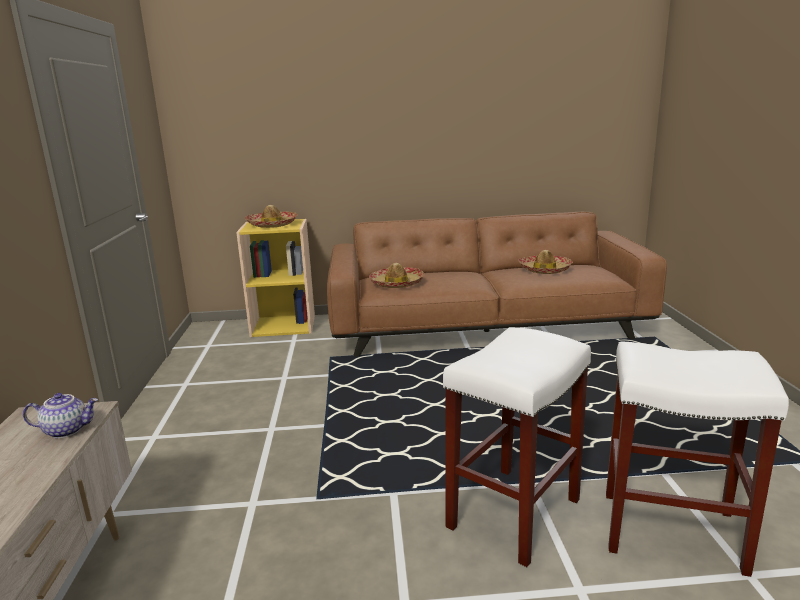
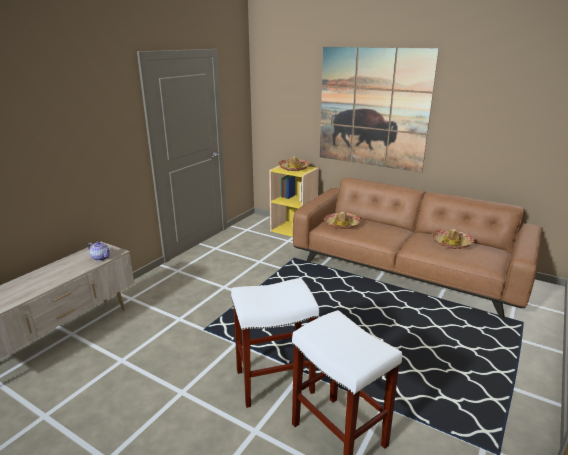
camera: 35 degrees right, 5 degrees up
none -> picture [319,47,439,172]

